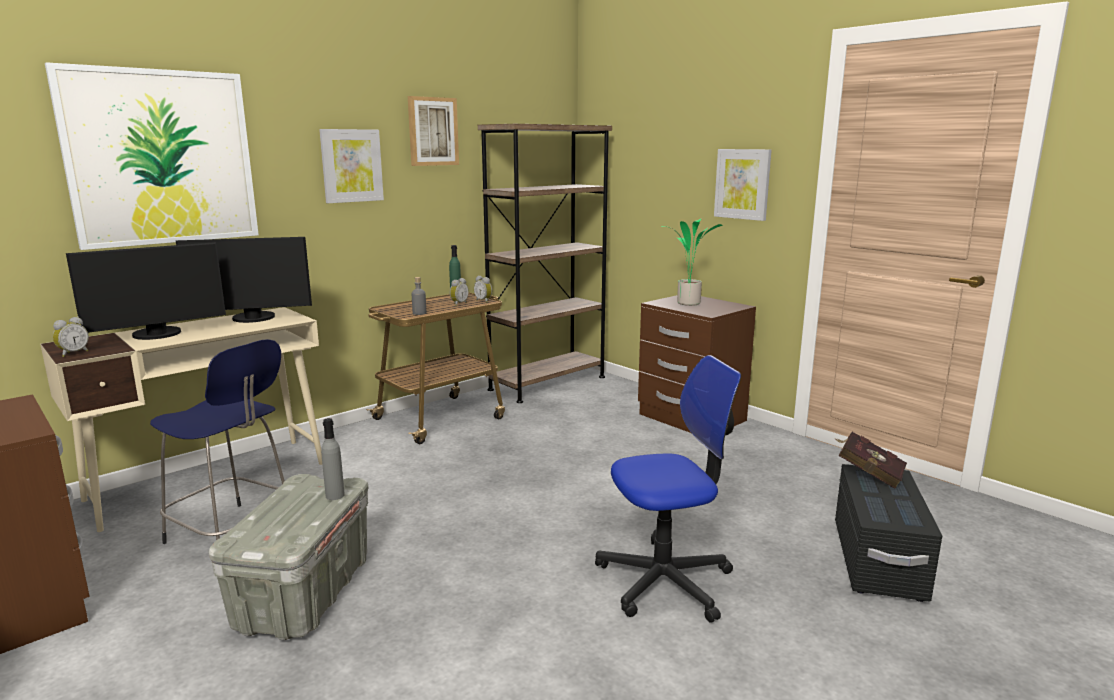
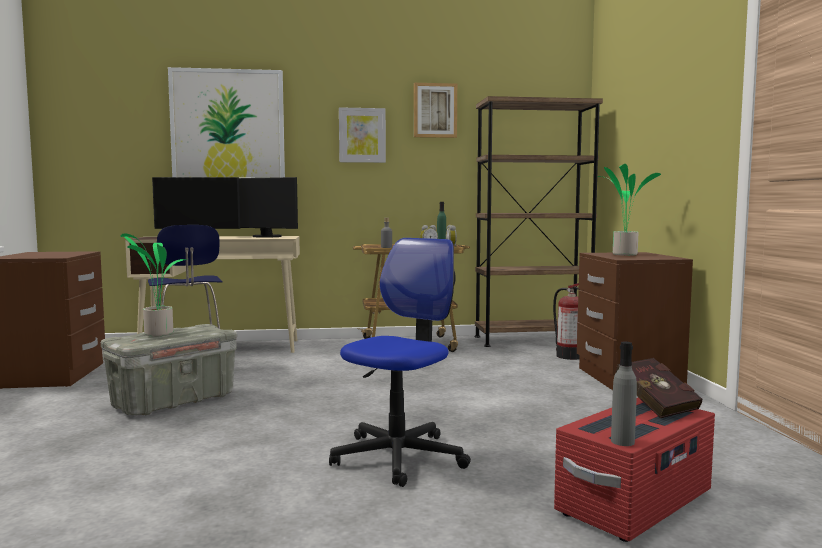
camera: 35 degrees right, 10 degrees down
alarm clock [53,317,89,357] -> none
grey bottle [321,418,345,500] -> grey bottle moved to [611,342,637,446]
office chair [595,355,741,623] -> office chair turned 75 degrees counterclockwise [329,238,471,487]
picture [714,149,772,221] -> none
black storage box [835,464,942,602] -> red storage box [554,397,715,542]
none -> potted plant [120,233,187,337]
none -> fire extinguisher [553,283,580,360]

